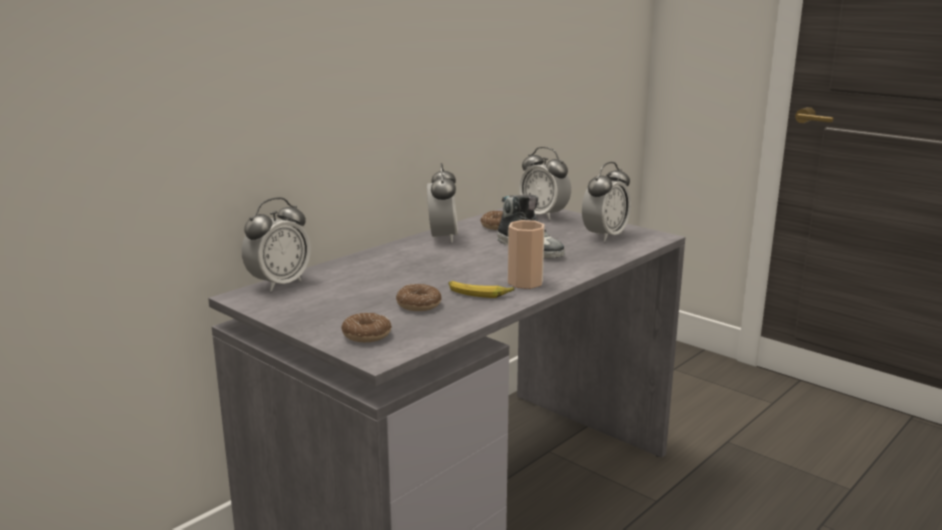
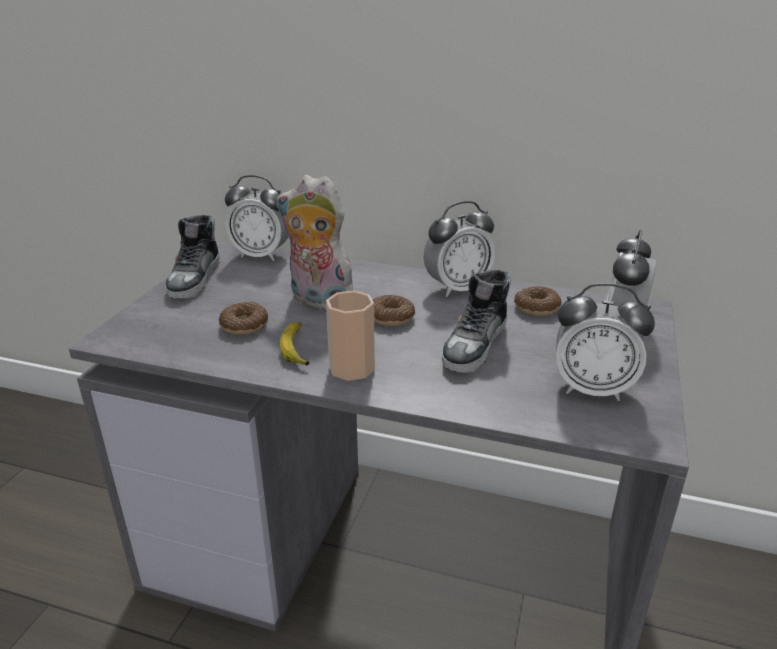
camera: 65 degrees right, 10 degrees up
donut [341,313,392,342] -> donut moved to [373,295,415,326]
none -> shoe [166,215,220,299]
none -> plush toy [276,175,353,310]

